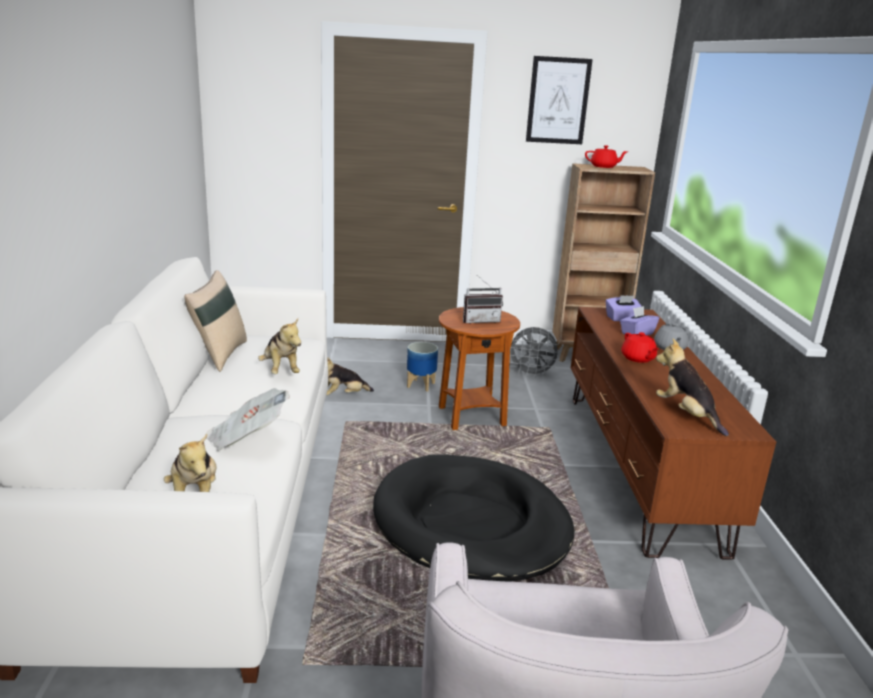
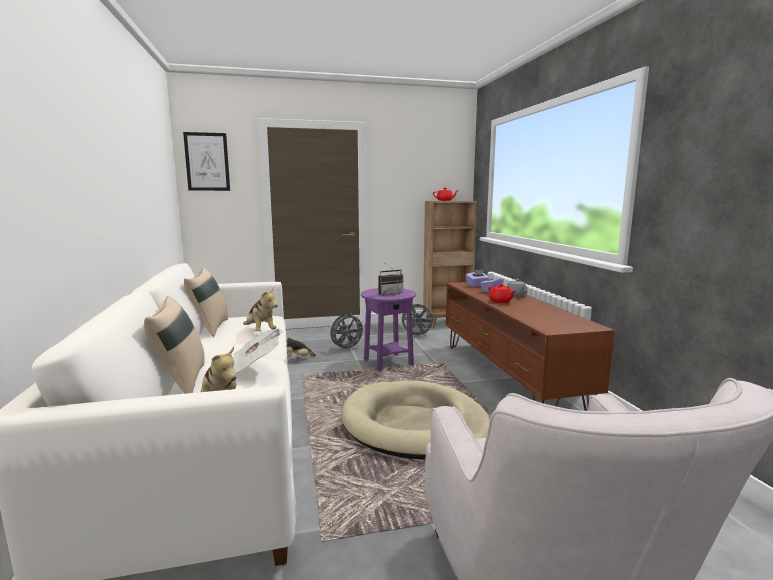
camera: 10 degrees left, 10 degrees down
black dog bed [373,454,575,581] -> beige dog bed [341,381,490,459]
planter [407,342,438,392] -> grey fan [330,313,365,351]
brown side table [439,307,520,430] -> purple side table [361,288,416,371]
picture [526,56,593,144] -> picture moved to [183,132,230,191]
plush toy [656,339,729,436] -> none
none -> beige pillow [144,296,205,394]

